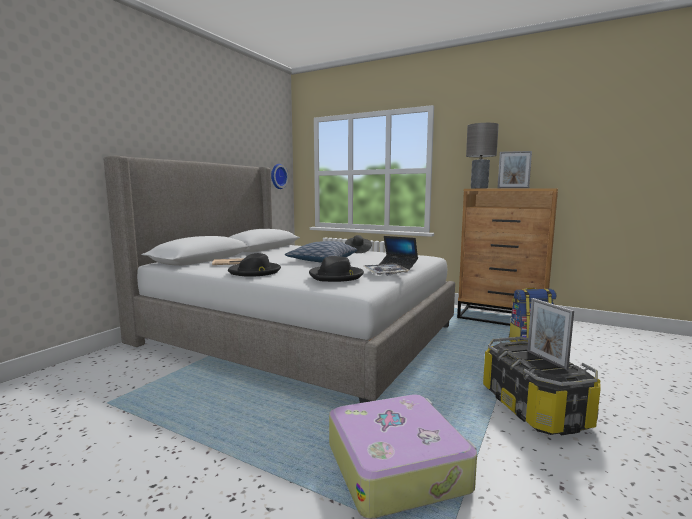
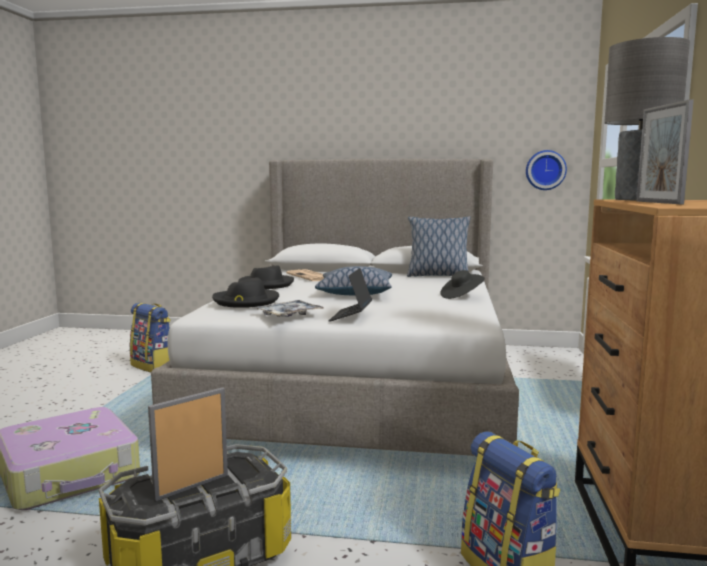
camera: 70 degrees right, 0 degrees up
none -> backpack [129,303,171,372]
none -> pillow [407,216,470,277]

